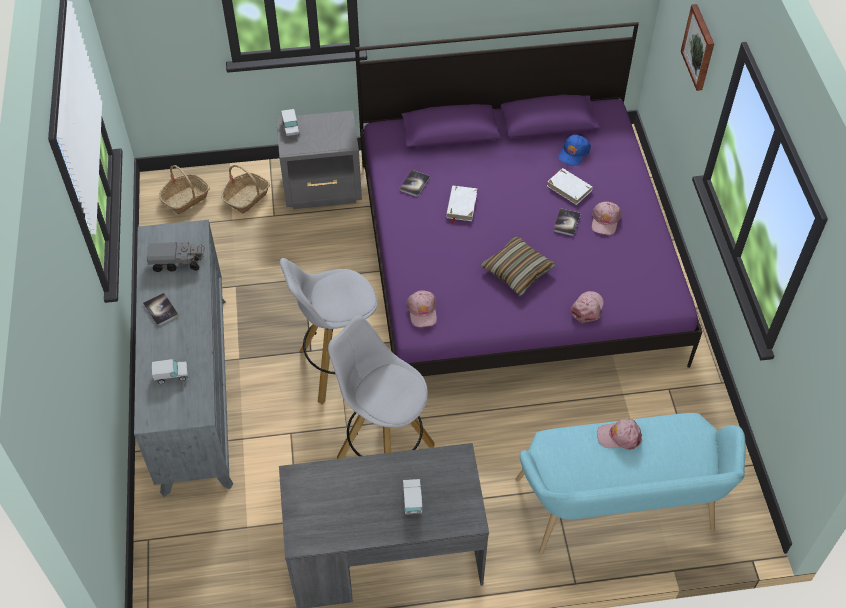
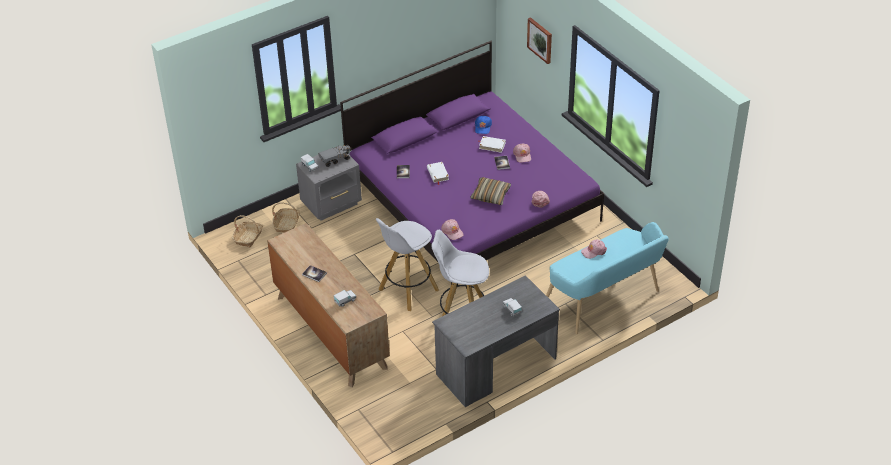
camera: 25 degrees left, 10 degrees down
grey dresser [134,220,234,497] -> brown dresser [267,223,390,387]
toy truck [147,242,205,272] -> toy truck moved to [318,145,351,167]

